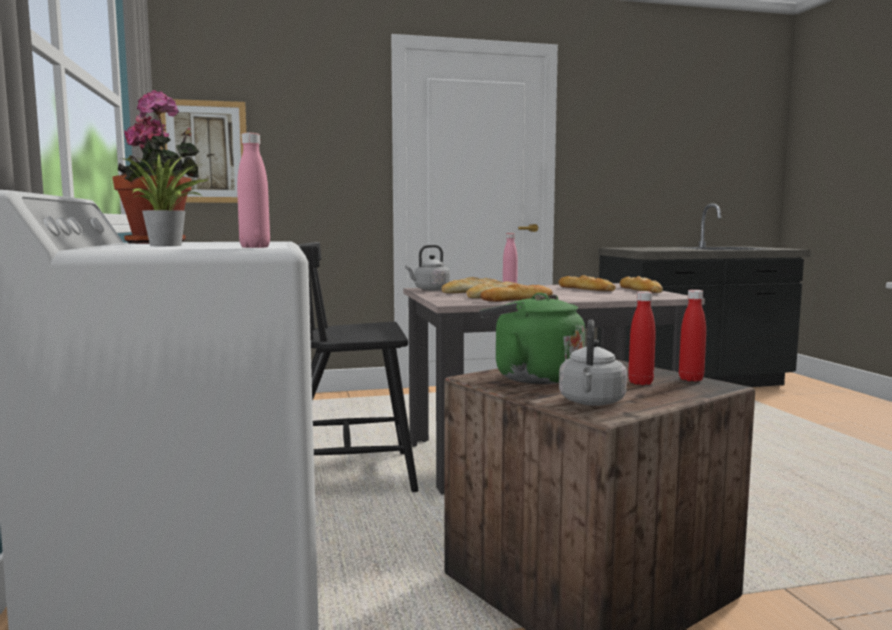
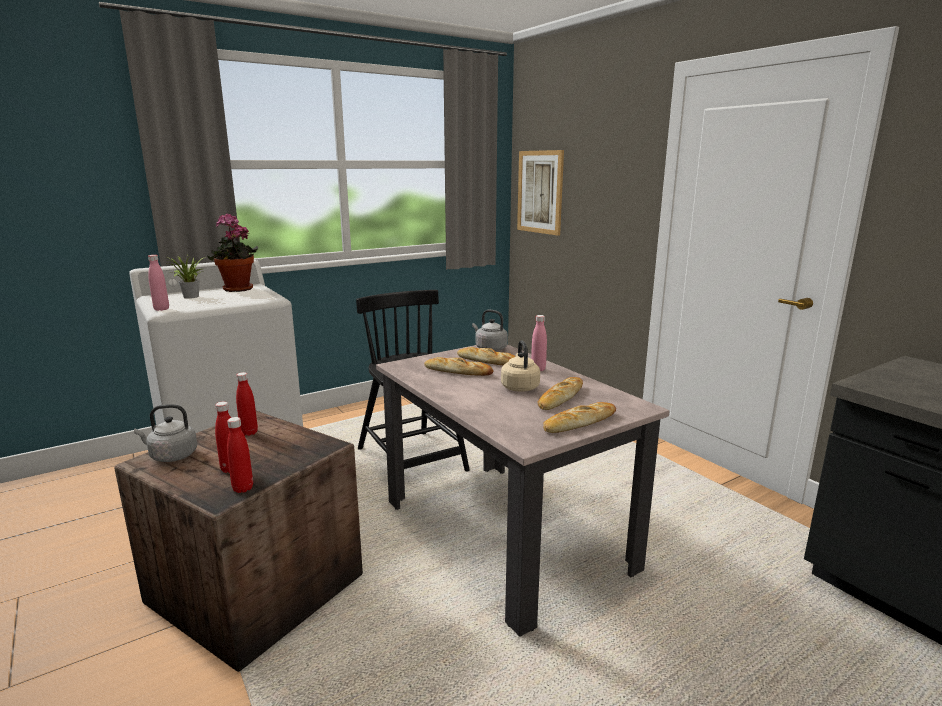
camera: 70 degrees right, 10 degrees up
green kettle [479,293,585,384] -> red bottle [236,372,258,436]
bread [480,284,553,302] -> none
none -> beige kettle [501,340,540,392]

